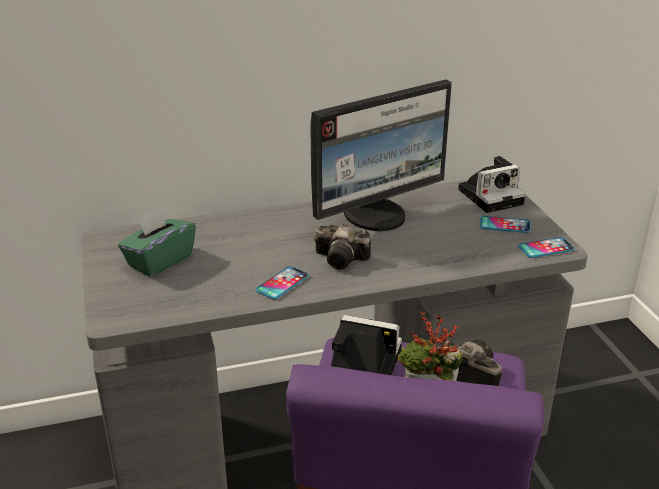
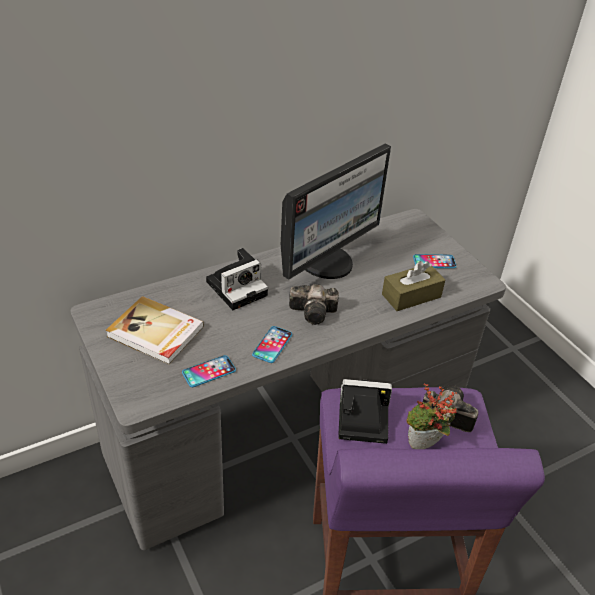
camera: 15 degrees left, 10 degrees up
green tissue box [118,208,196,277] -> book [106,296,204,364]
camera [458,156,526,213] -> camera moved to [206,248,268,310]
phone [518,237,575,258] -> phone moved to [182,355,236,387]
none -> brown tissue box [382,261,445,311]

